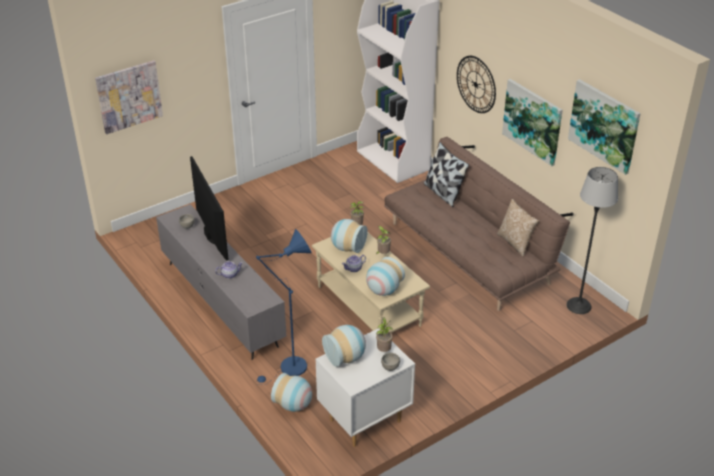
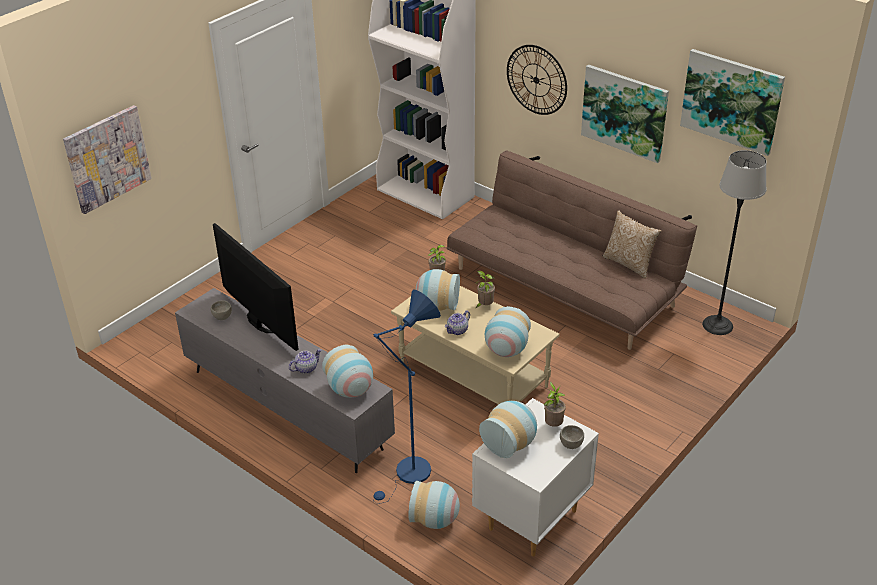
camera: 15 degrees left, 0 degrees up
pillow [424,142,469,207] -> none
none -> vase [322,345,373,398]

